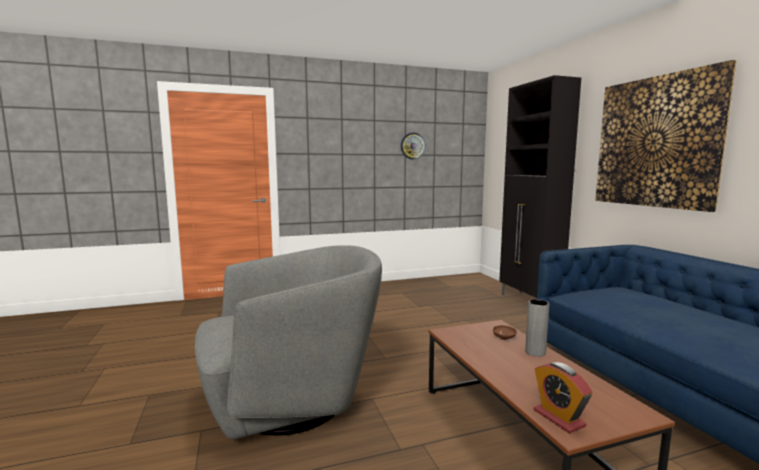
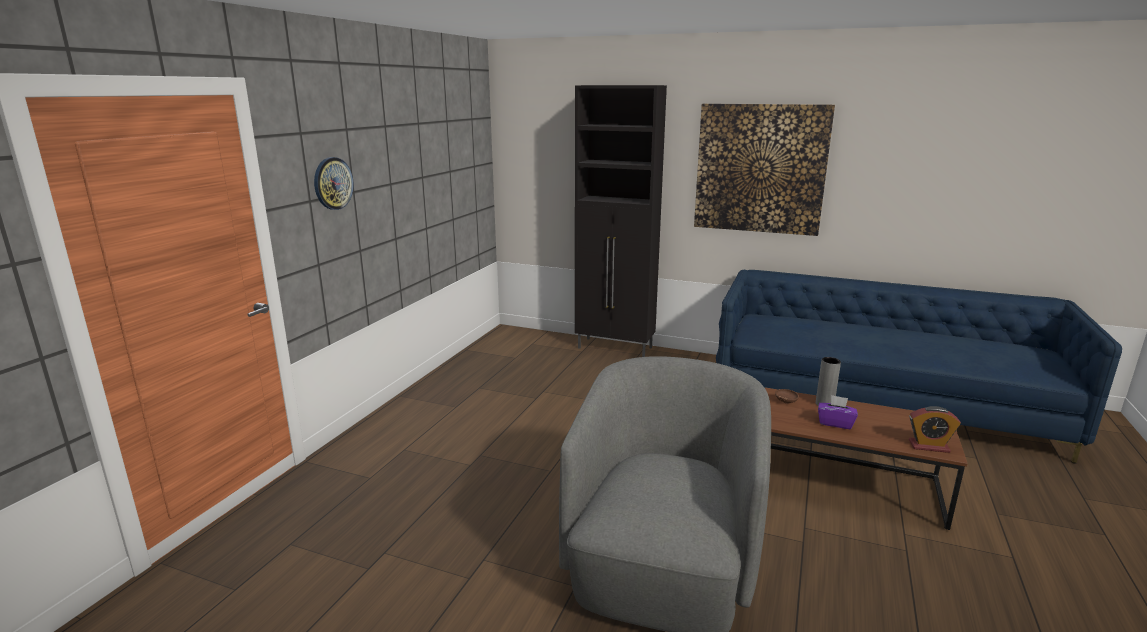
camera: 50 degrees left, 10 degrees up
wall clock [401,133,426,159] -> wall clock moved to [314,157,354,210]
none -> purple tissue box [818,395,858,429]

